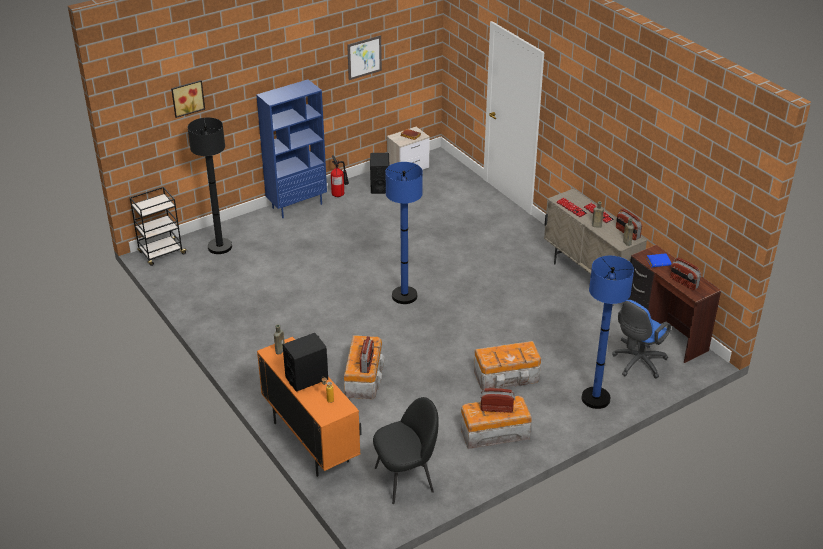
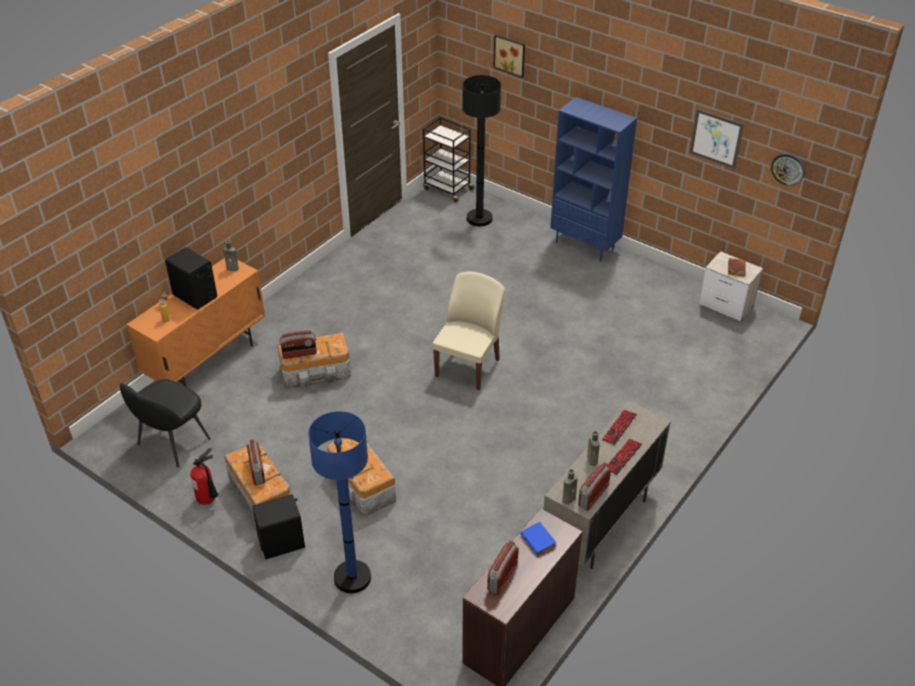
camera: 70 degrees right, 5 degrees up
fire extinguisher [331,155,349,197] -> fire extinguisher moved to [190,448,218,505]
black speaker [370,153,389,194] -> black speaker moved to [252,494,305,560]
black chair [373,397,439,504] -> black chair turned 75 degrees clockwise [120,379,211,468]
blue floor lamp [385,162,423,304] -> beige chair [433,272,505,390]
blue office chair [612,300,671,378] -> none
none -> wall clock [771,153,805,186]

